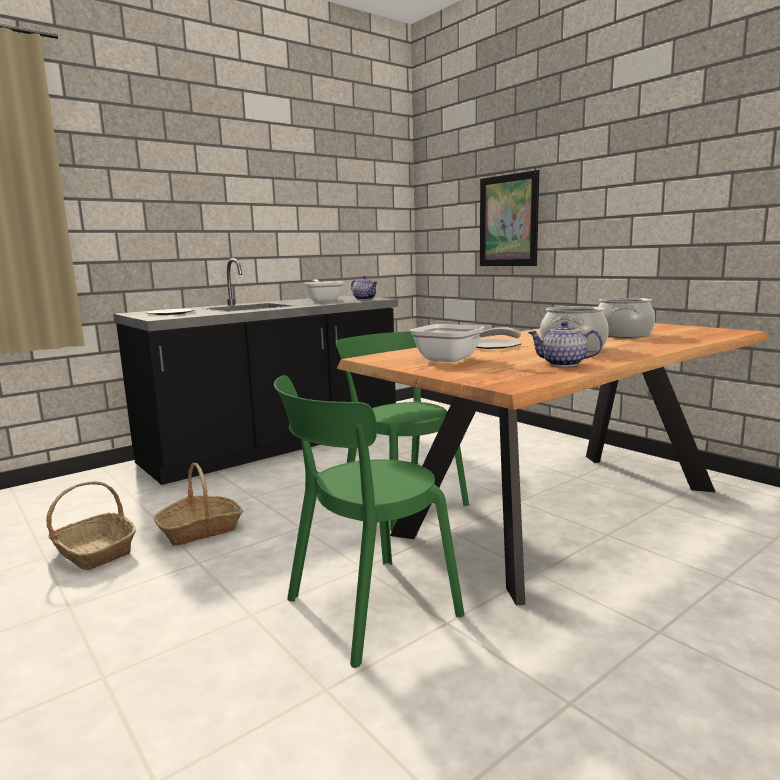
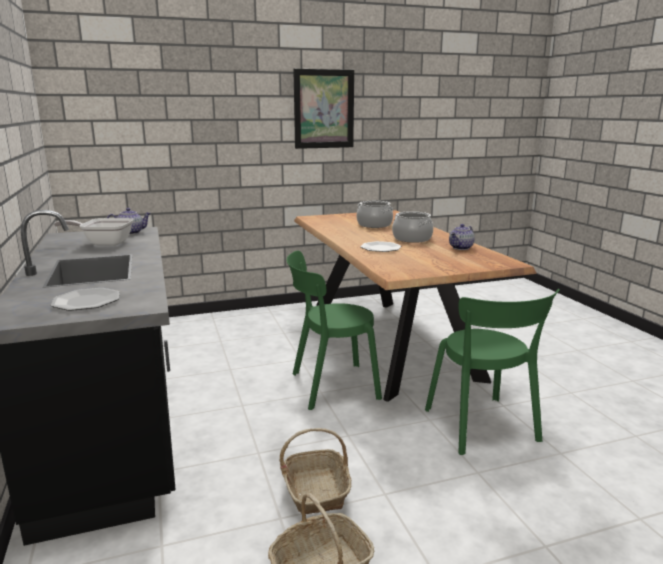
camera: 70 degrees left, 5 degrees up
frying pan [410,324,521,362] -> none
picture [480,170,539,266] -> picture moved to [293,69,354,149]

